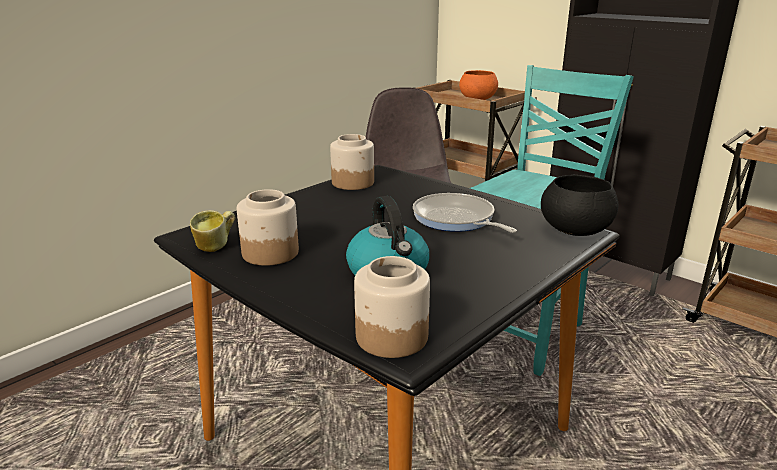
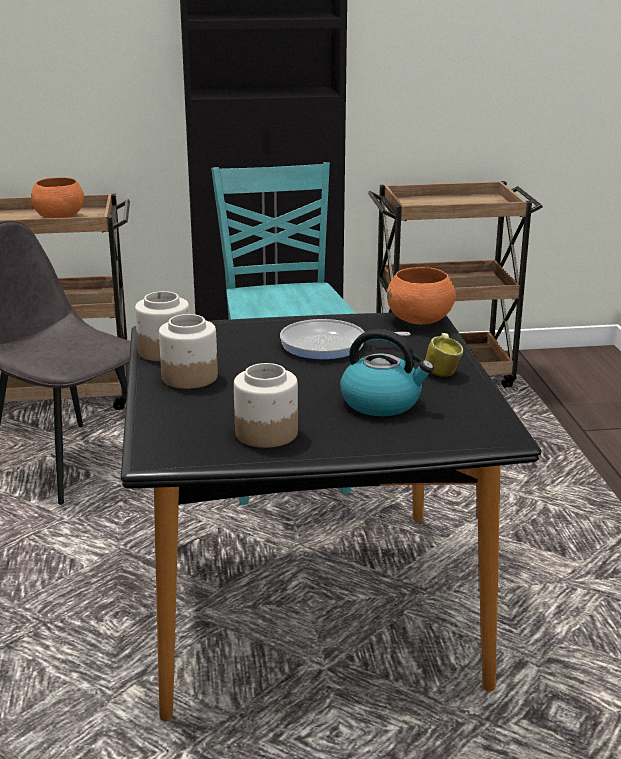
camera: 50 degrees left, 0 degrees up
mug [190,210,235,252] -> mug moved to [425,333,463,377]
jar [354,256,430,358] -> jar moved to [159,314,218,389]
black bowl [541,175,618,236] -> orange bowl [387,267,456,324]

